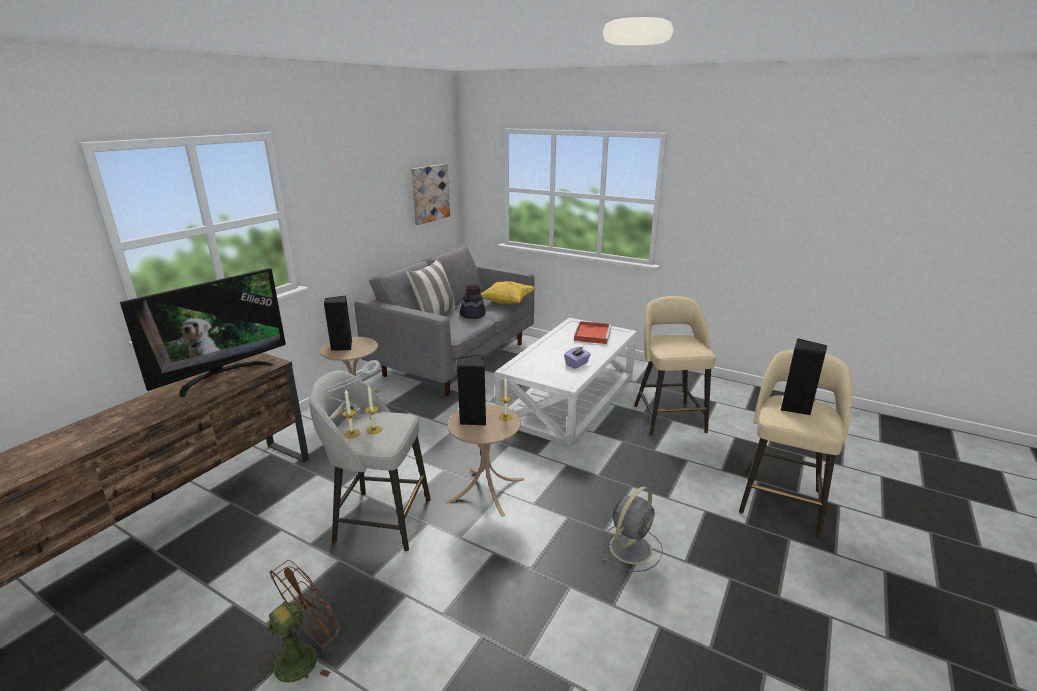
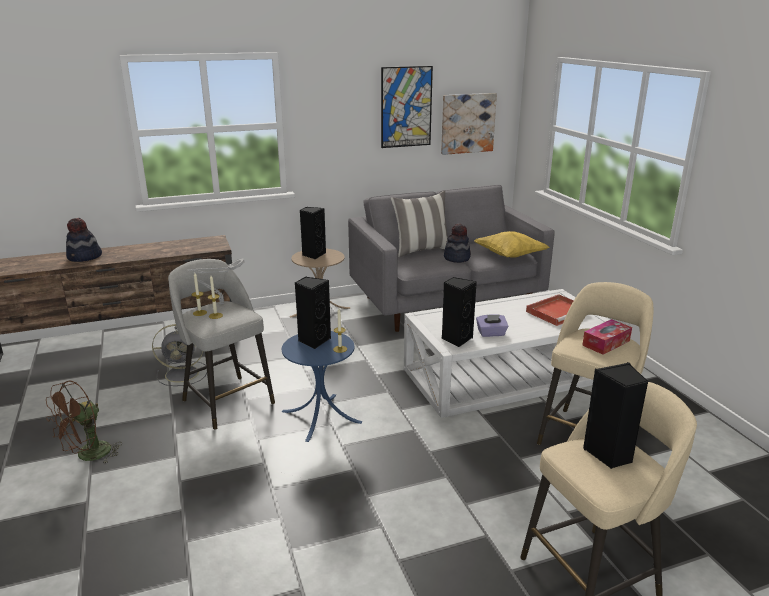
camera: 40 degrees right, 0 degrees up
television [120,268,286,398] -> none
brown fan [258,560,340,683] -> brown fan turned 135 degrees clockwise [46,381,122,463]
beige side table [446,404,524,517] -> blue side table [282,331,362,442]
grey fan [603,486,663,572] -> grey fan moved to [152,324,207,386]
none -> hat [66,218,102,262]
none -> picture [381,66,433,148]
none -> black speaker [442,277,477,347]
none -> tissue box [582,319,632,355]

